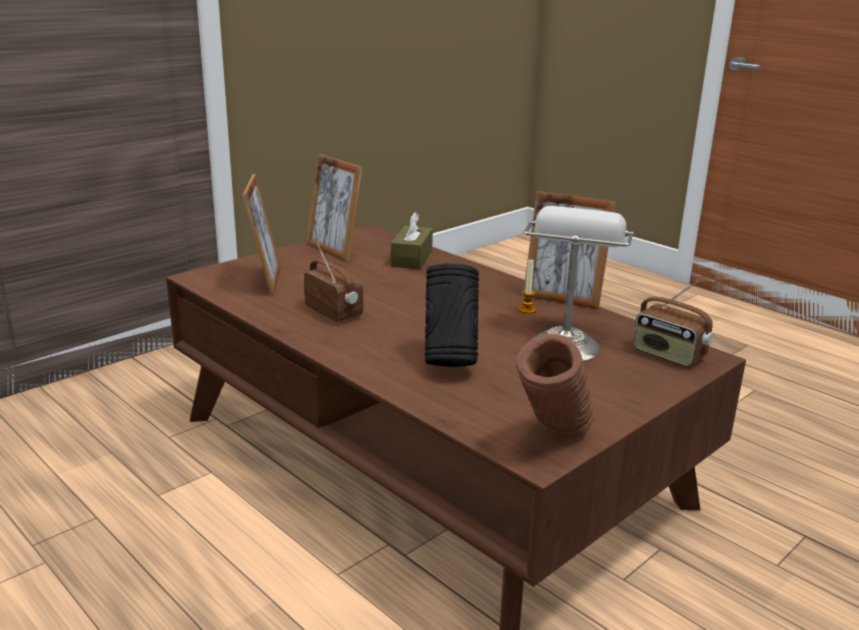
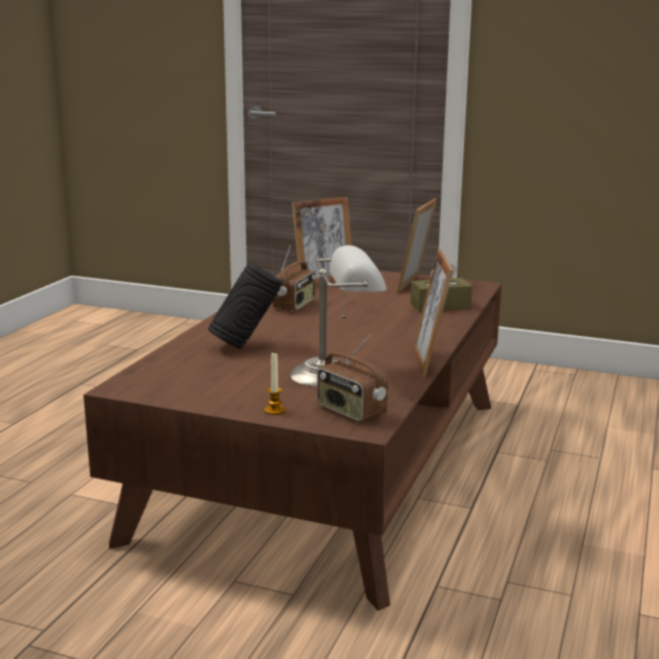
camera: 65 degrees right, 5 degrees down
brown vase [516,333,595,439] -> none
candle [518,260,537,314] -> candle moved to [264,353,285,415]
radio [633,281,713,366] -> radio turned 60 degrees counterclockwise [317,335,388,422]

